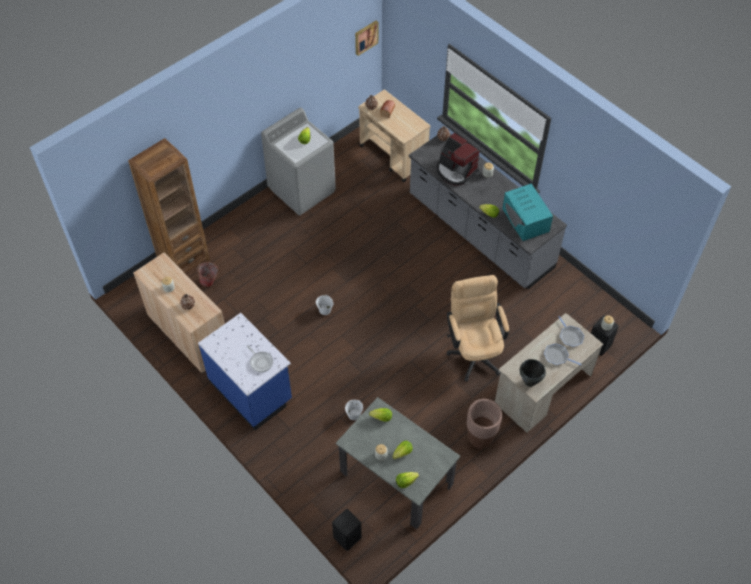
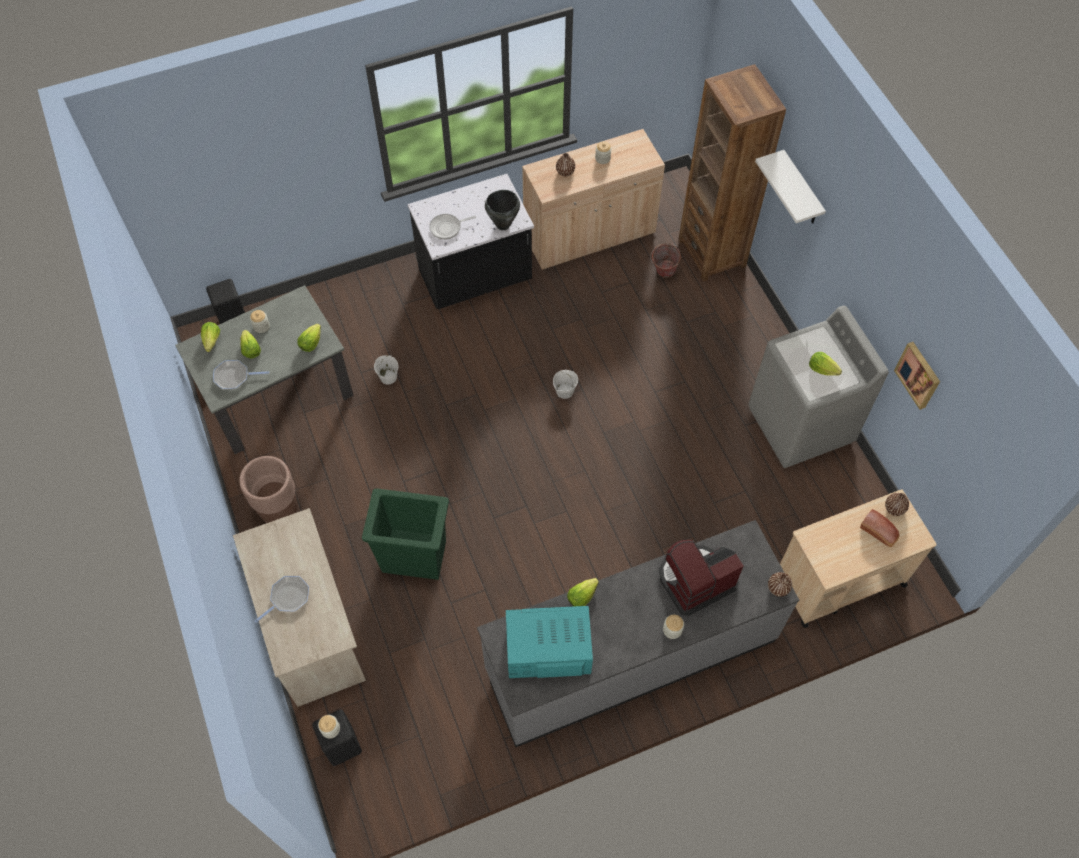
camera: 110 degrees right, 5 degrees up
blue counter [198,313,292,431] -> black counter [408,174,534,309]
picture [355,21,378,56] -> picture moved to [894,342,940,410]
beige office chair [447,275,509,381] -> green trash can [362,488,449,580]
black cooking pot [520,359,546,387] -> black cooking pot moved to [485,190,520,230]
frying pan [558,316,584,347] -> frying pan moved to [213,360,269,390]
none -> white shelf [755,150,826,224]

